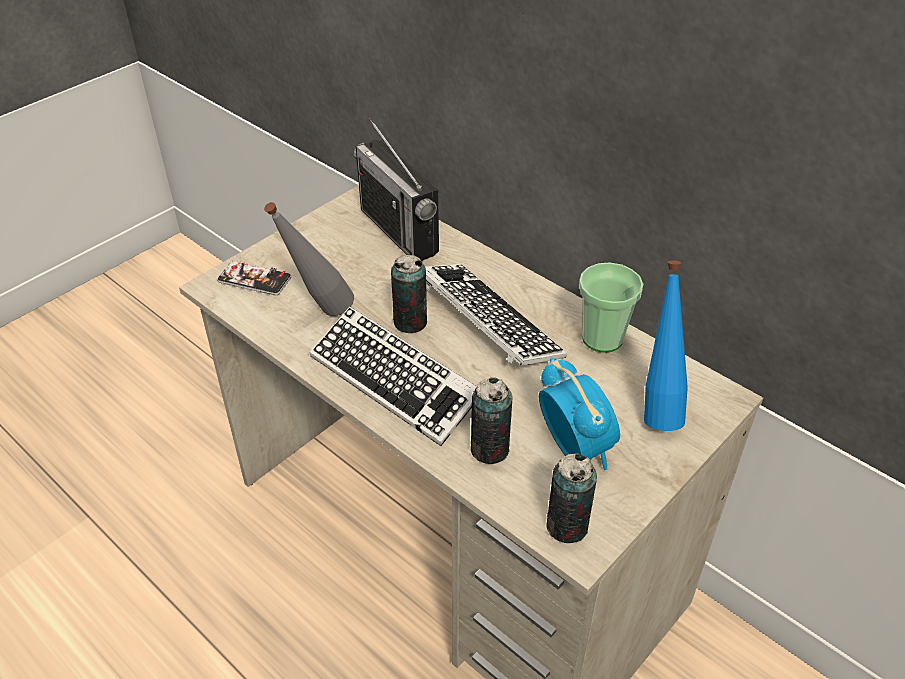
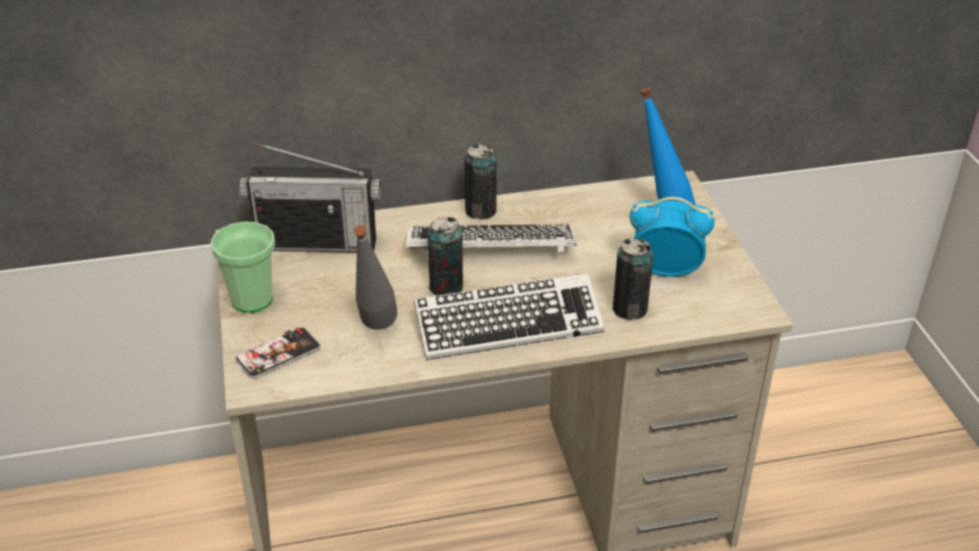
camera: 55 degrees left, 5 degrees down
can [547,453,597,543] -> can moved to [464,144,497,220]
cup [579,263,643,353] -> cup moved to [211,222,275,313]

